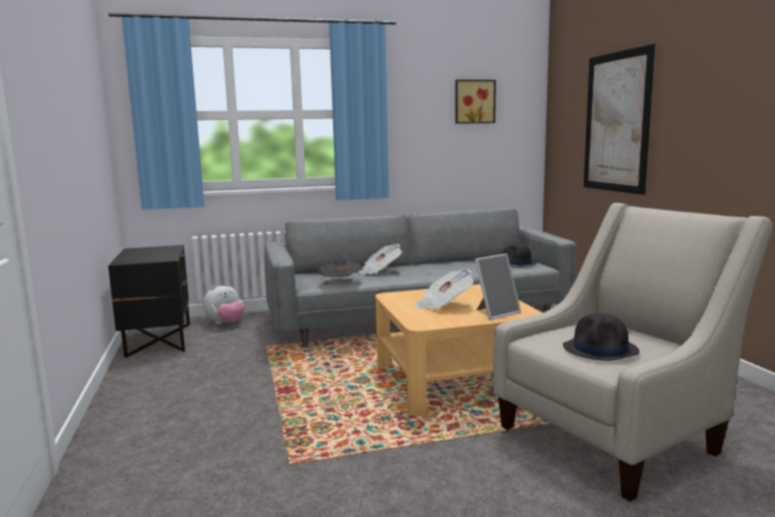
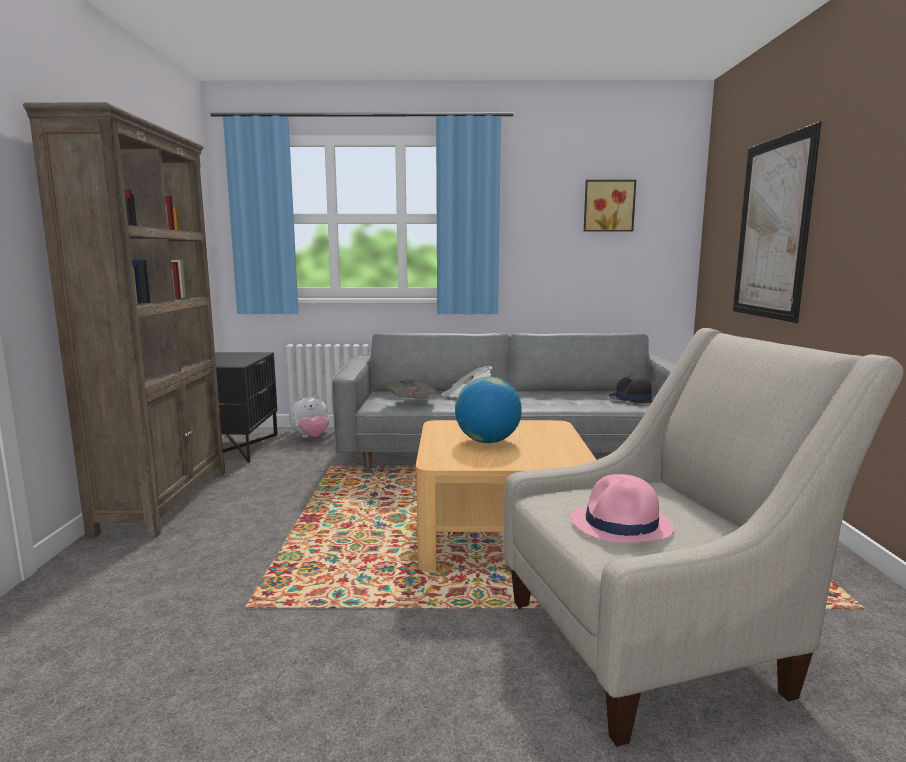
camera: 15 degrees right, 0 degrees up
newspaper [414,269,474,310] -> globe [455,377,522,443]
picture frame [475,254,521,320] -> none
black hat [563,313,640,361] -> pink hat [571,474,674,543]
none -> brown bookcase [23,102,225,538]

